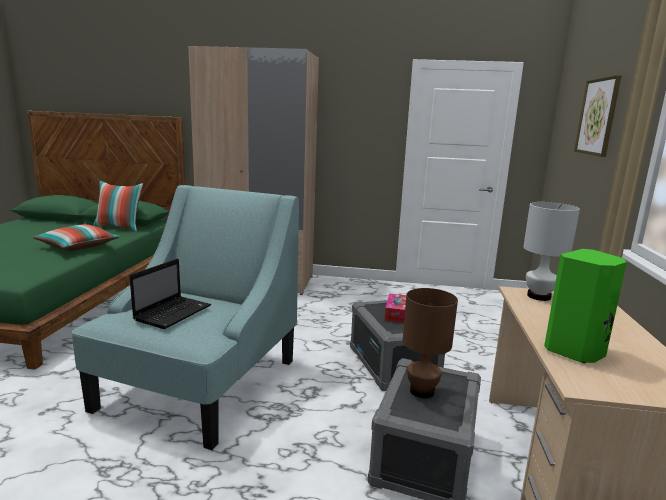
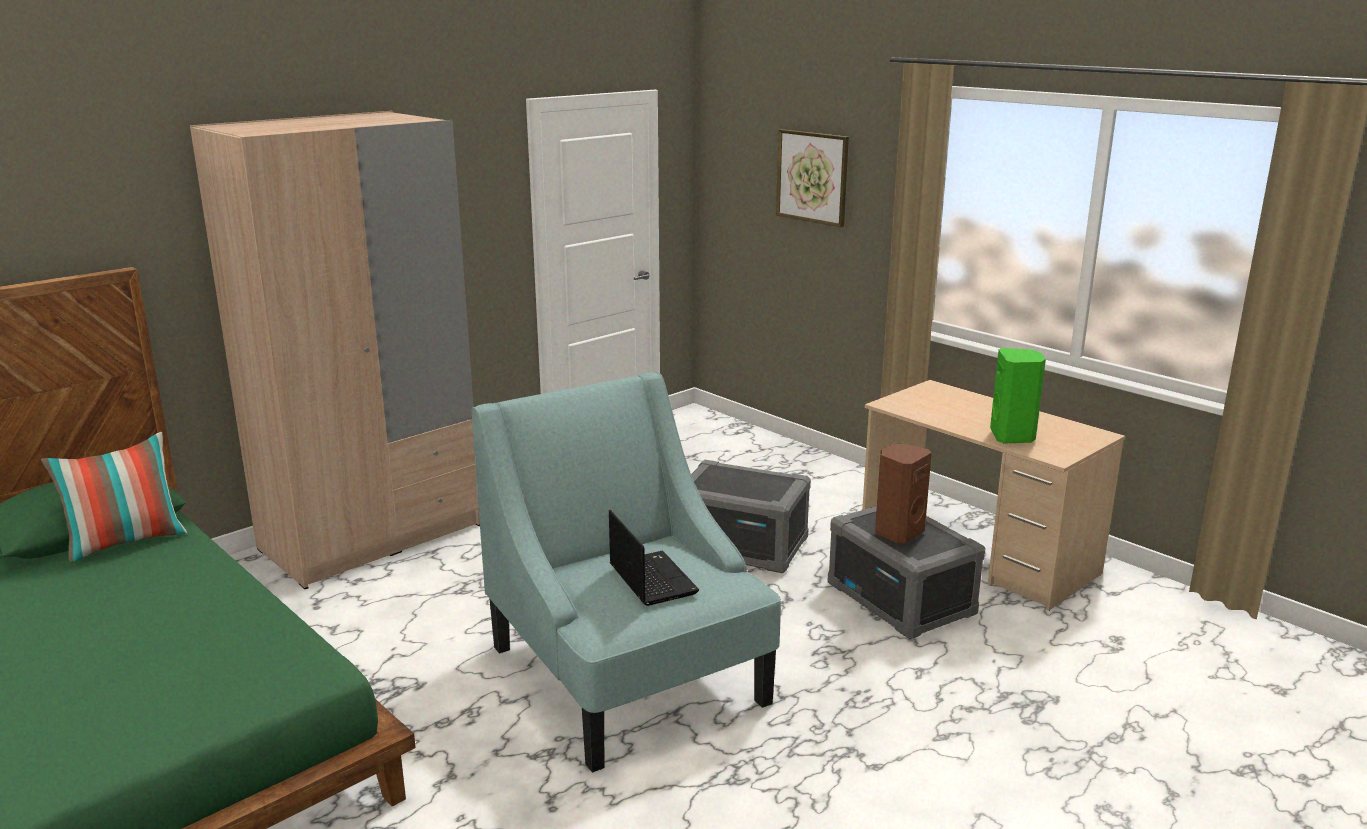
camera: 50 degrees left, 5 degrees up
pillow [33,224,120,251] -> none
tissue box [385,293,406,323] -> none
brown table lamp [403,288,458,398] -> brown speaker [875,443,932,544]
white table lamp [523,202,580,301] -> none

